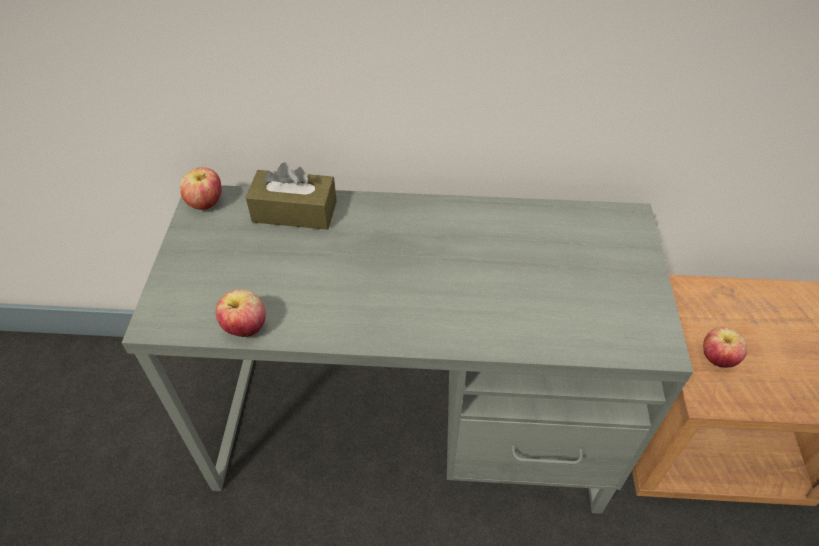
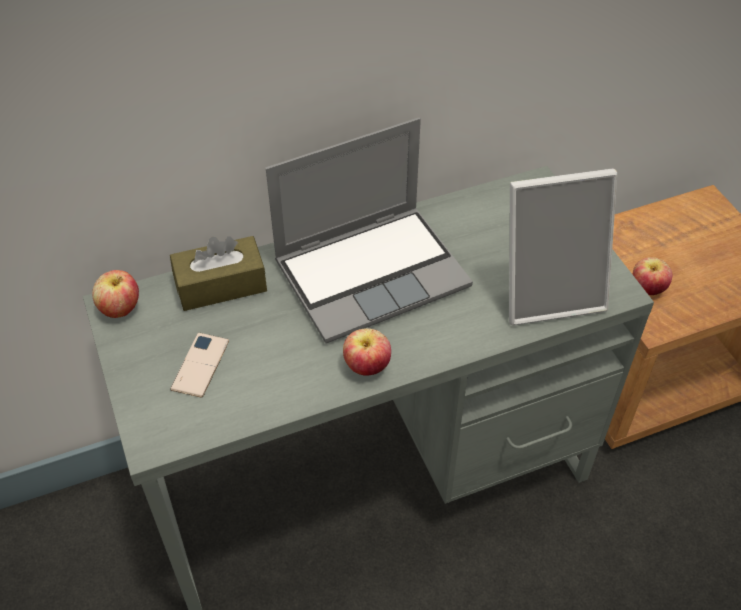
camera: 25 degrees left, 0 degrees up
apple [216,289,266,337] -> apple moved to [343,328,391,376]
none -> phone [170,333,229,398]
none -> laptop [266,118,473,344]
none -> picture frame [509,168,617,326]

